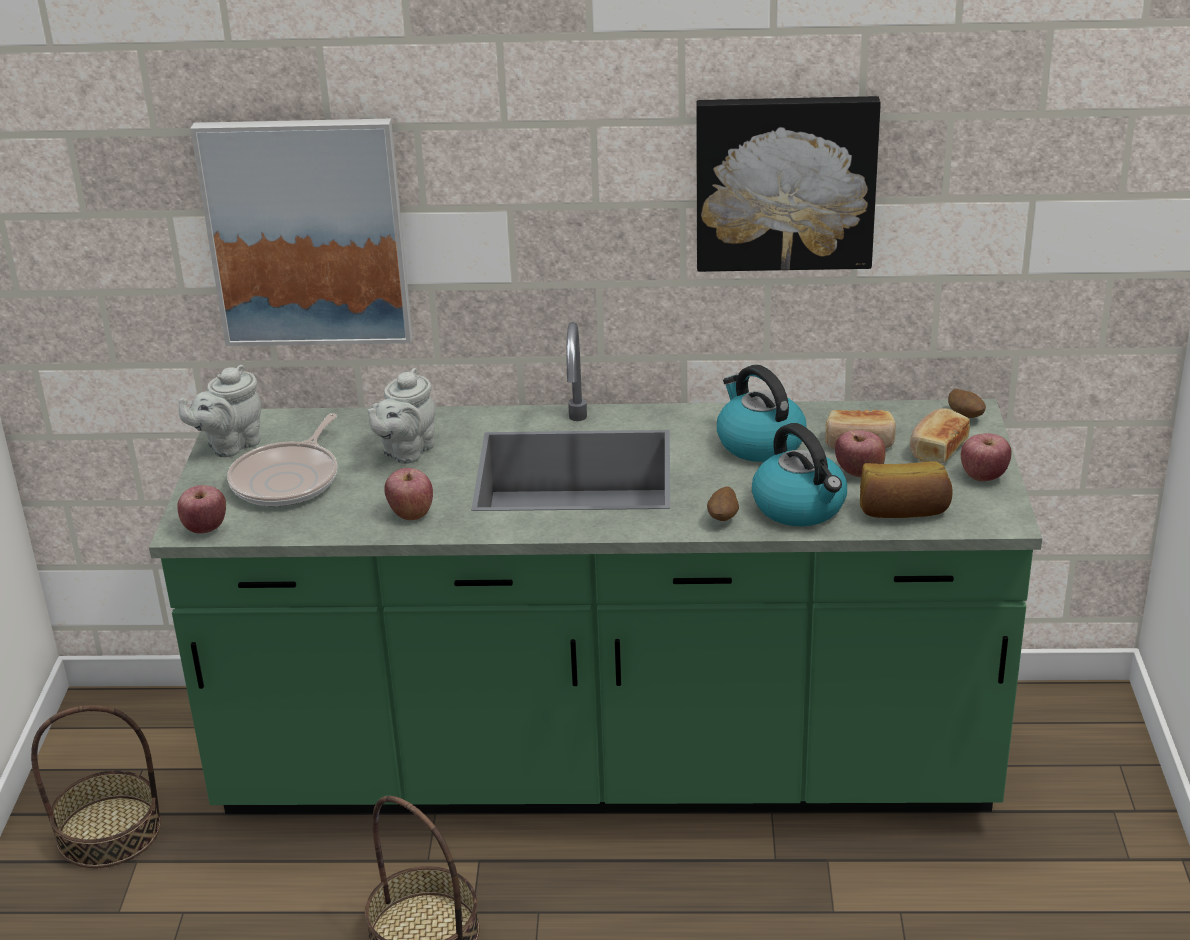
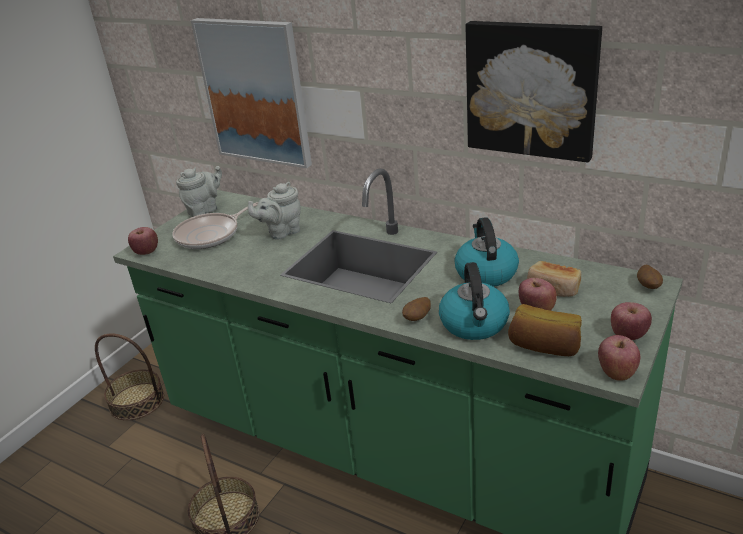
camera: 30 degrees right, 0 degrees up
grey teapot [179,365,261,457] -> grey teapot turned 150 degrees clockwise [176,166,222,217]
apple [384,468,433,520] -> apple moved to [598,335,640,381]
bread [910,408,970,463] -> none

